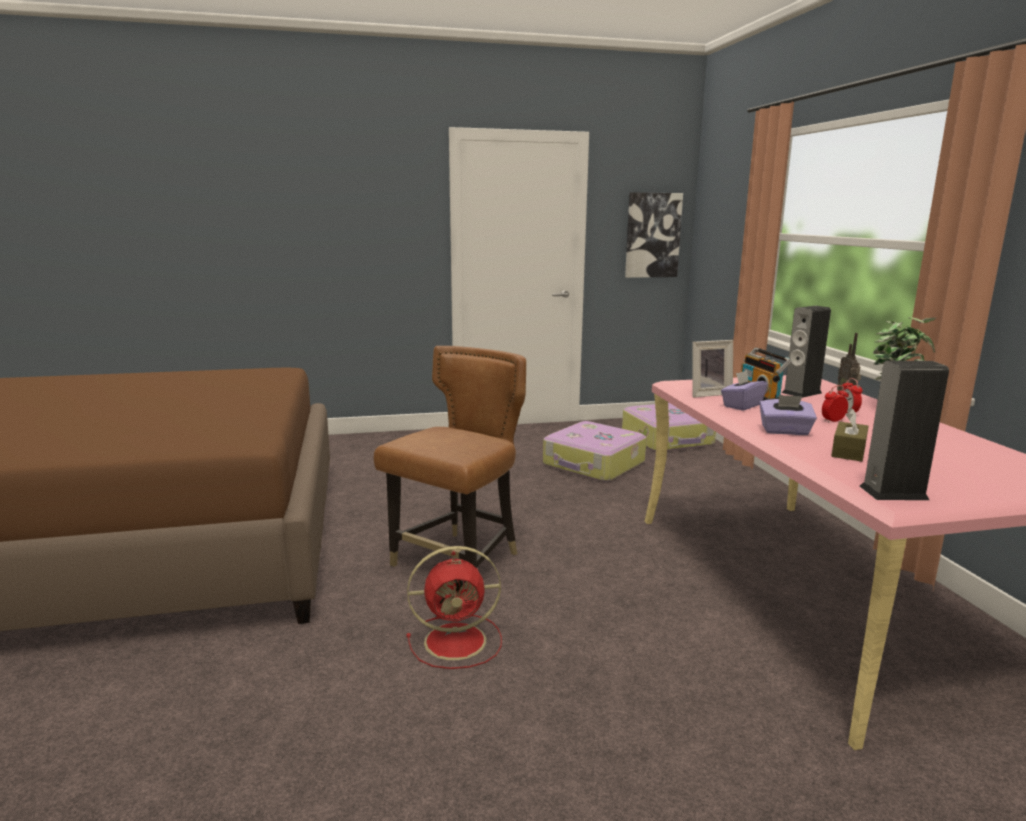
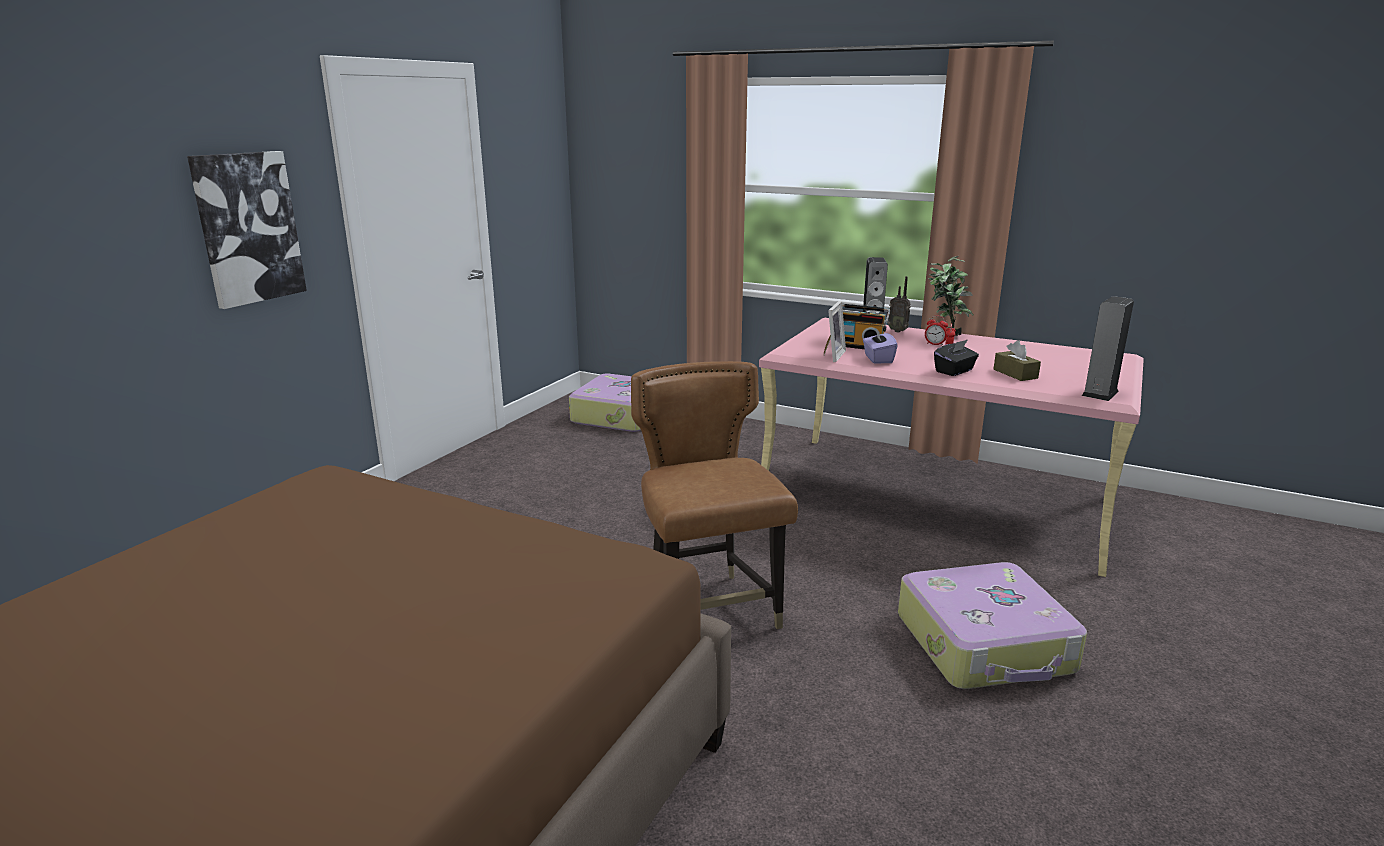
camera: 50 degrees left, 5 degrees up
red fan [407,546,502,669] -> none
suitcase [543,421,647,482] -> suitcase moved to [898,562,1087,689]
picture [625,192,683,278] -> picture moved to [187,151,307,309]
purple tissue box [759,395,817,435] -> black tissue box [934,340,979,376]

